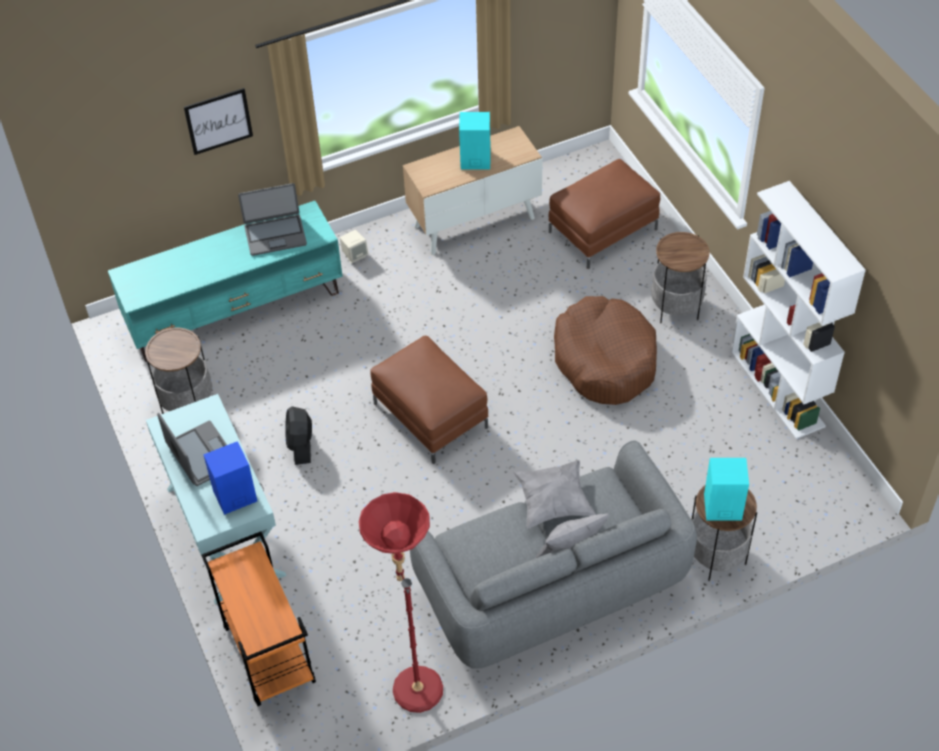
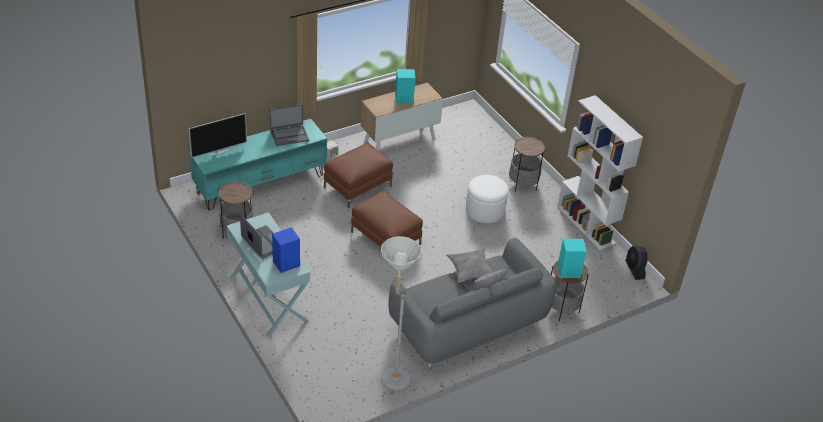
camera: 10 degrees left, 10 degrees down
picture [184,88,253,155] -> none
orange cart [201,531,316,706] -> none
black fan [285,406,312,465] -> black fan moved to [625,245,648,280]
red floor lamp [359,492,443,713] -> grey floor lamp [381,236,421,390]
brown ottoman [549,159,660,269] -> brown ottoman moved to [324,143,393,208]
brown dog bed [554,296,657,405] -> white ottoman [466,175,509,223]
none -> television [189,113,247,158]

